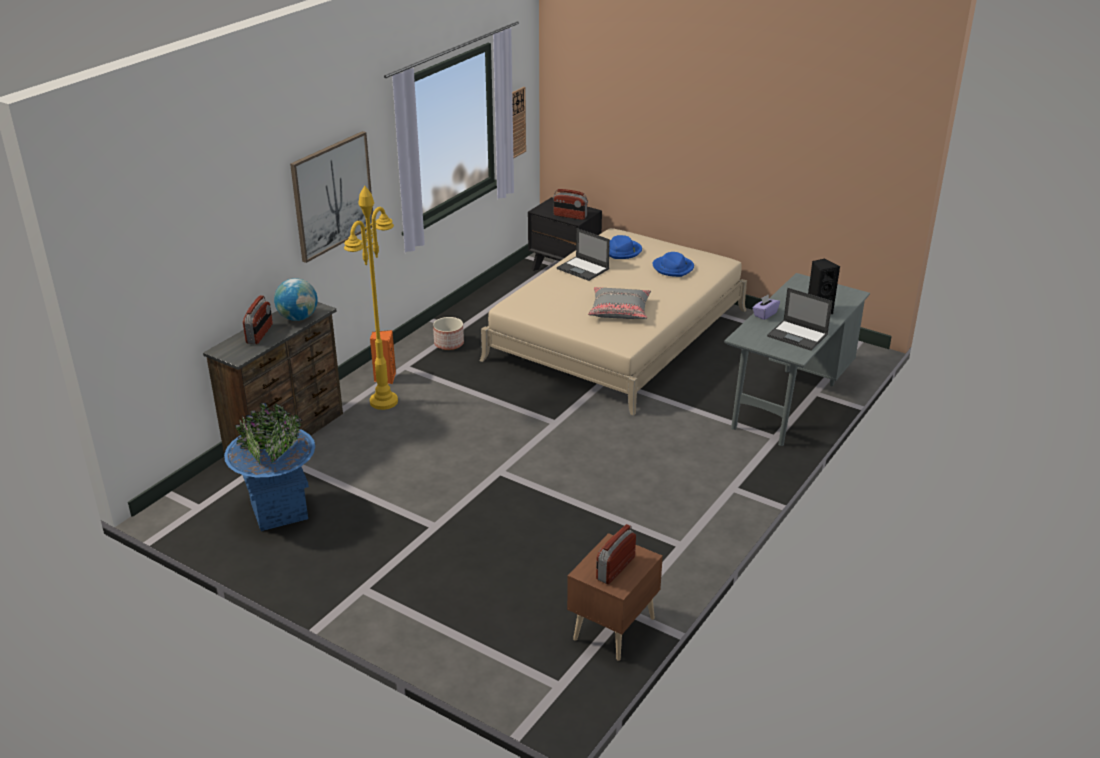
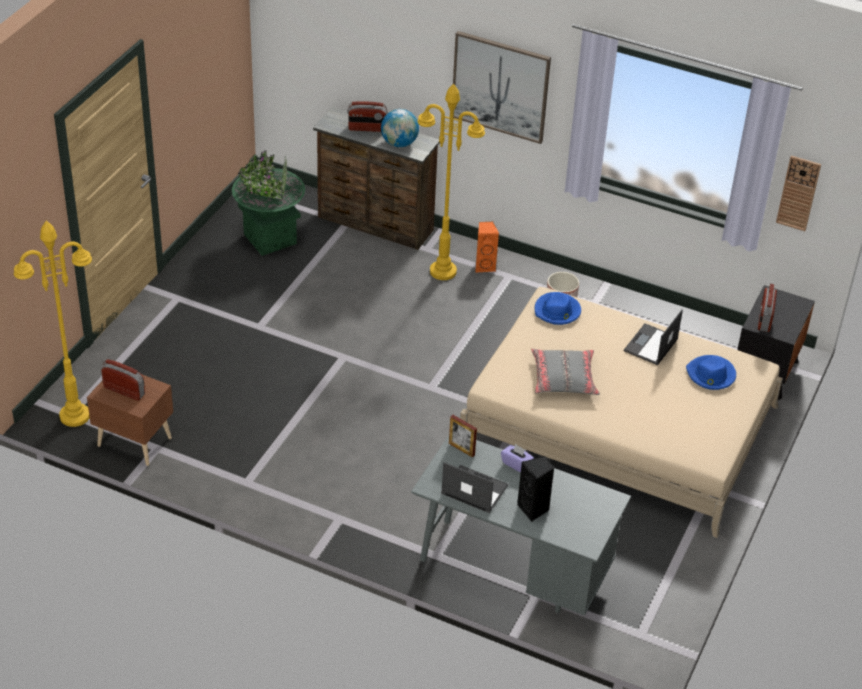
camera: 80 degrees right, 10 degrees up
blue planter [224,403,315,531] -> green planter [232,150,305,256]
blue hat [653,252,694,277] -> blue hat moved to [535,292,581,325]
laptop [767,288,832,351] -> laptop turned 90 degrees clockwise [441,462,509,513]
none -> yellow floor lamp [14,221,92,427]
none -> picture frame [449,415,477,458]

